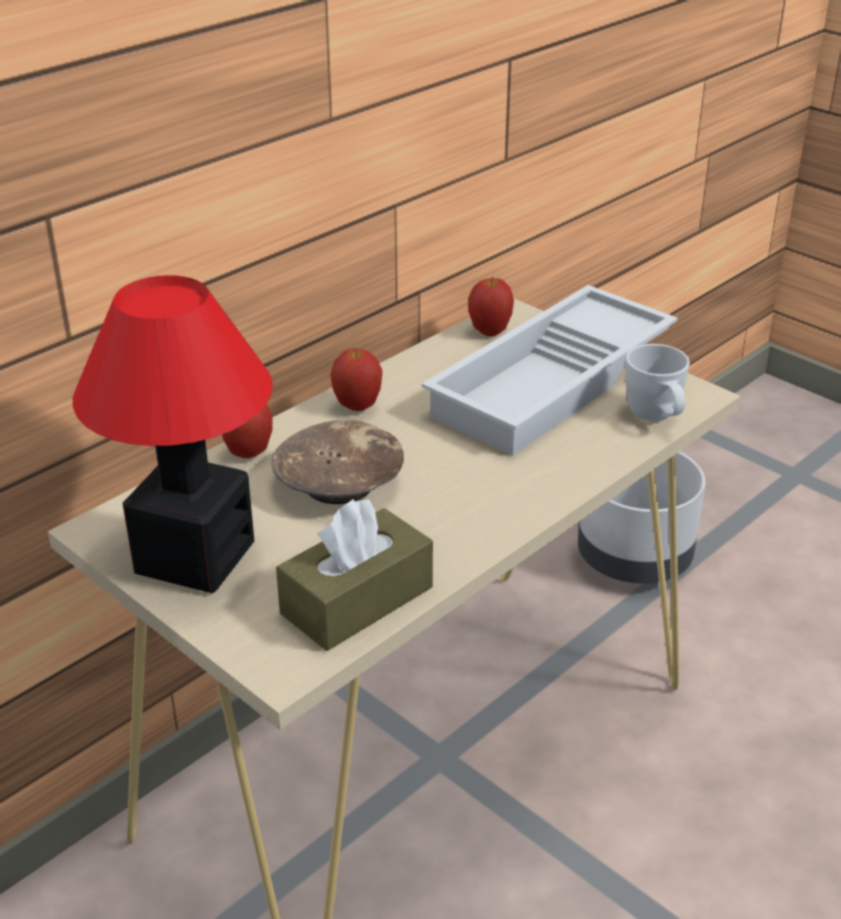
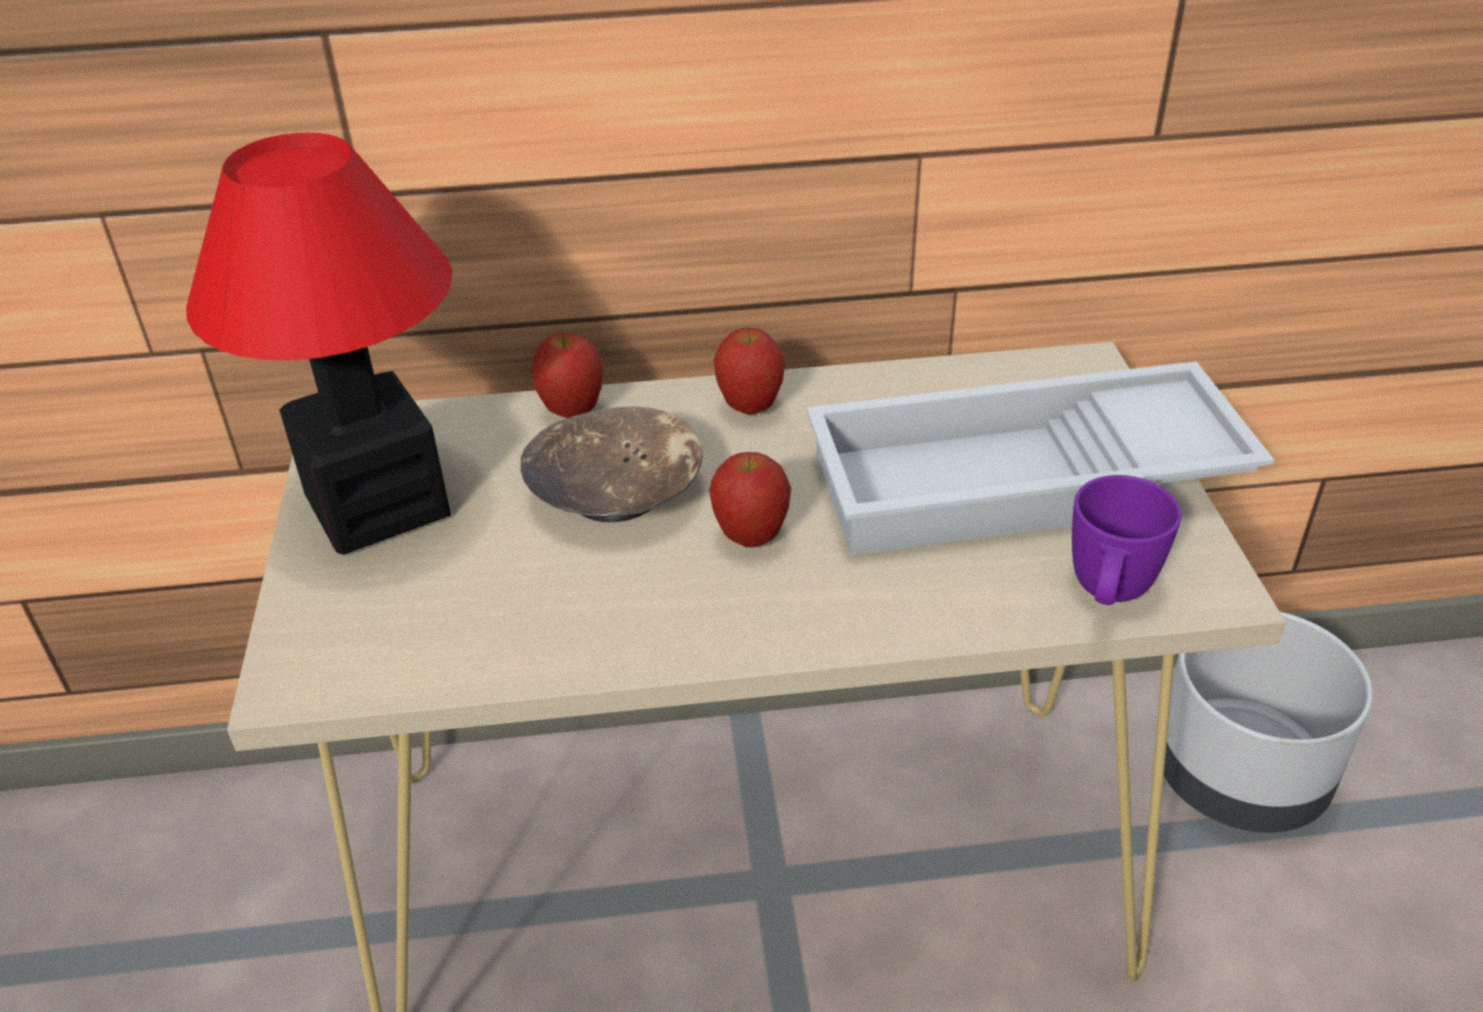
camera: 40 degrees right, 5 degrees up
brown tissue box [276,499,433,651] -> none
apple [468,276,514,336] -> apple moved to [709,452,791,547]
white mug [625,344,690,421] -> purple mug [1072,475,1181,605]

